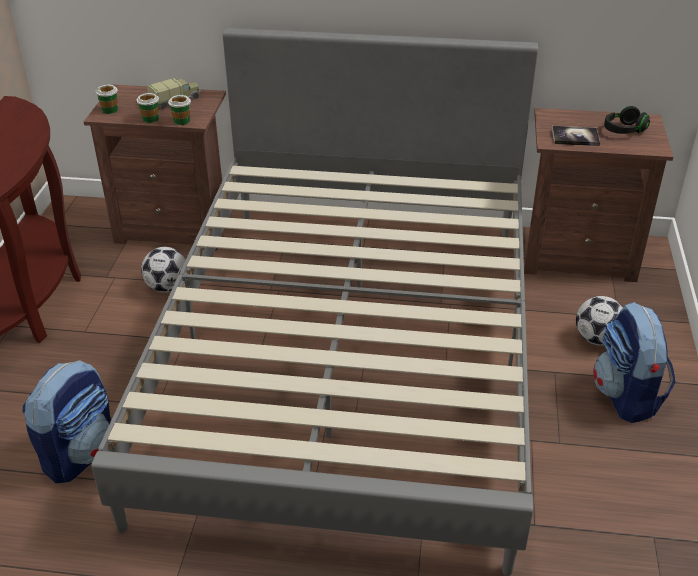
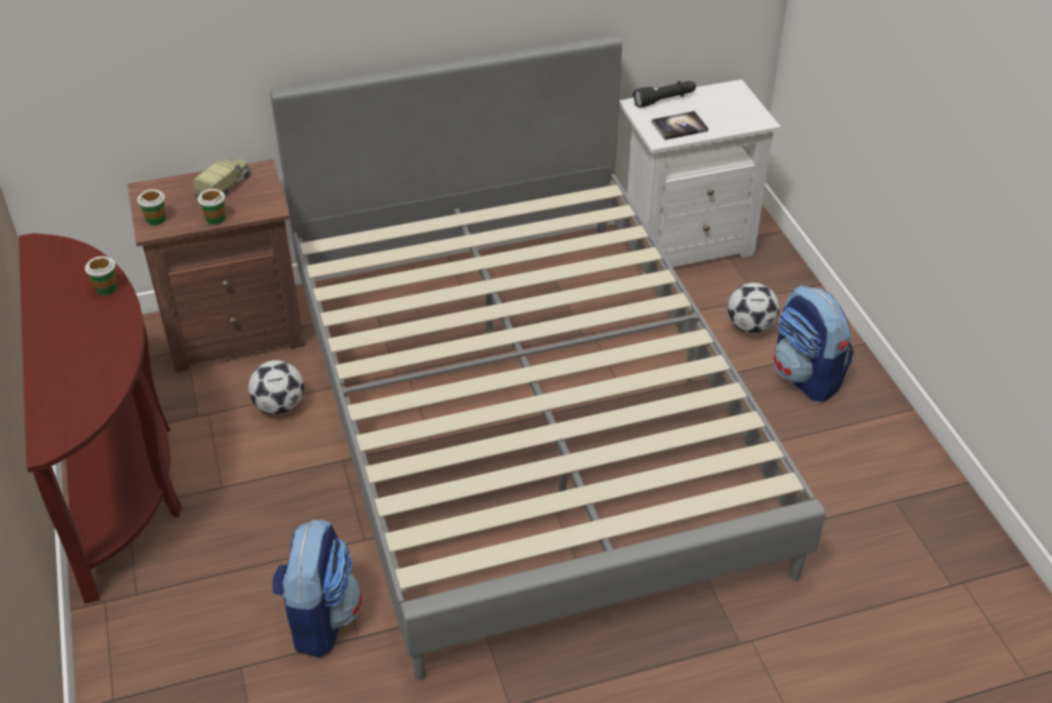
camera: 25 degrees left, 5 degrees up
cup [168,95,191,125] -> cup moved to [85,256,117,295]
brown nightstand [524,108,673,282] -> white nightstand [619,79,781,275]
black headphones [604,106,650,134] -> none
none -> black flashlight [633,81,696,108]

